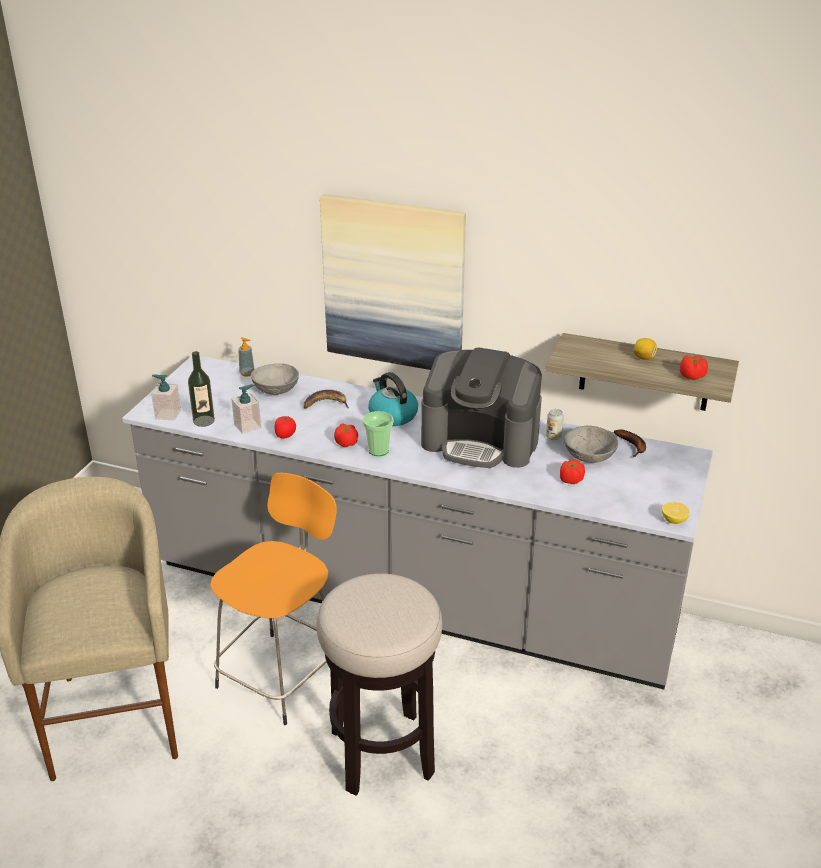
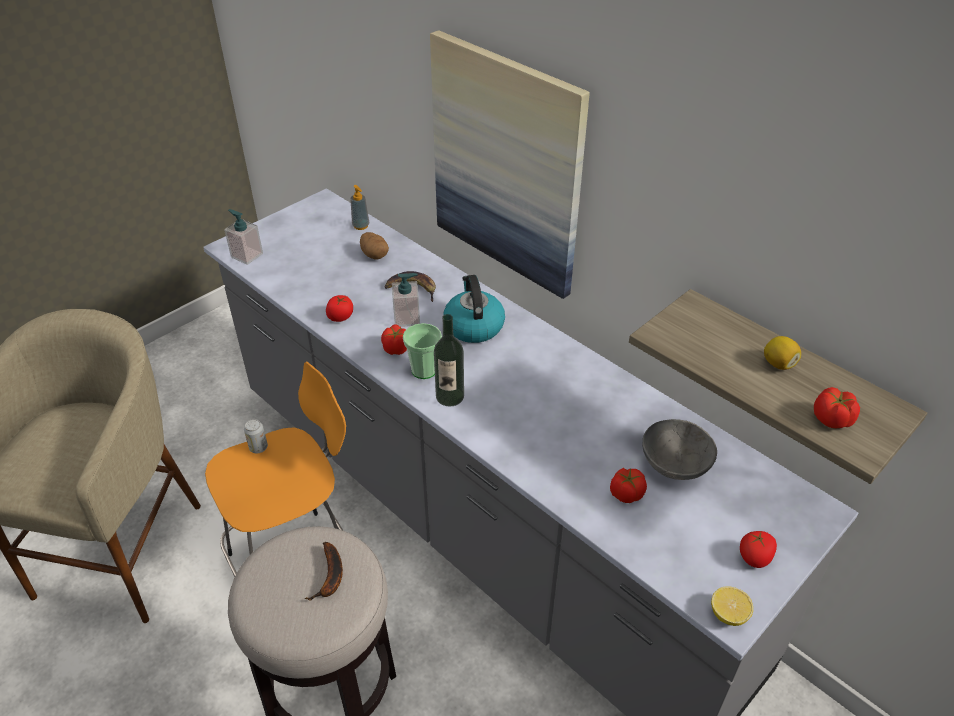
camera: 25 degrees right, 10 degrees up
bottle [188,351,215,427] -> bottle moved to [434,314,464,406]
soap dispenser [231,384,261,434] -> soap dispenser moved to [392,273,420,327]
grey bowl [251,363,299,395] -> potato [360,232,389,260]
coffee machine [421,347,542,468] -> none
can [546,409,564,440] -> can moved to [244,419,268,453]
banana [614,430,646,457] -> banana moved to [305,542,343,601]
none -> tomato [740,531,777,568]

